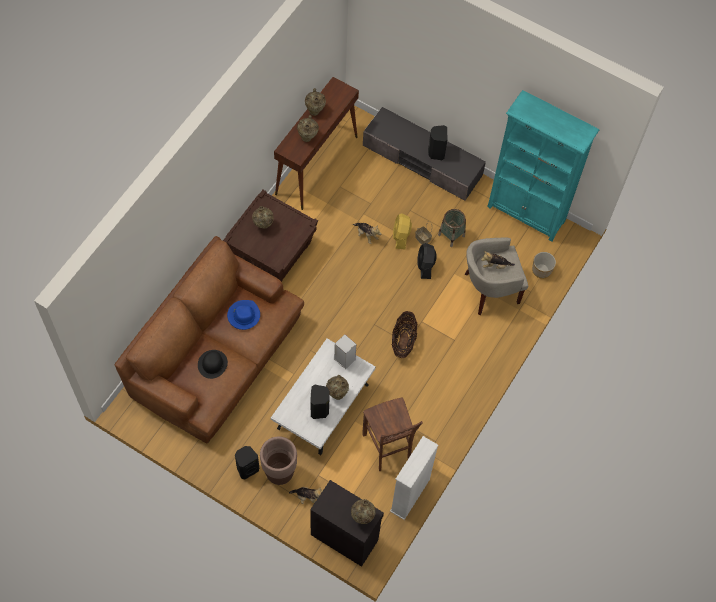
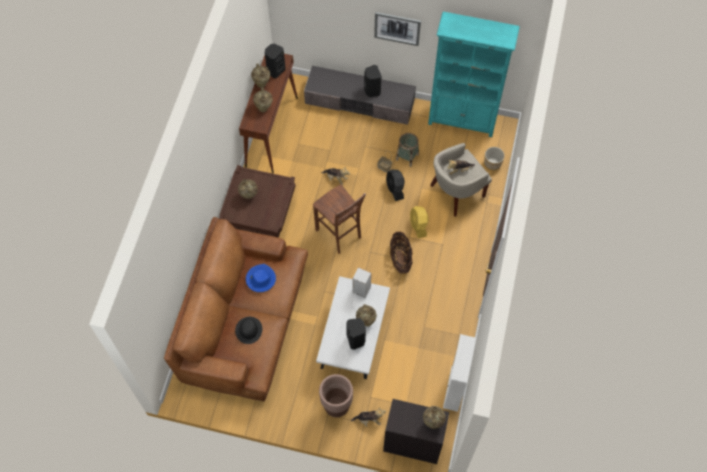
camera: 15 degrees left, 0 degrees up
black speaker [235,446,259,480] -> black speaker moved to [265,43,286,78]
brown stool [362,397,423,471] -> brown stool moved to [313,185,366,254]
yellow fan [393,213,412,249] -> yellow fan moved to [410,206,429,238]
none -> picture [374,12,421,46]

